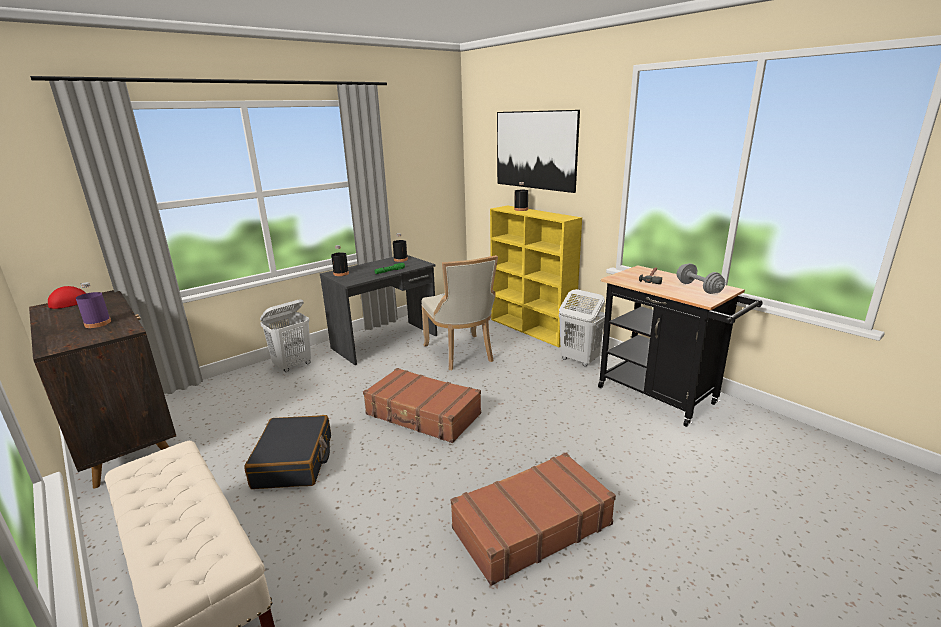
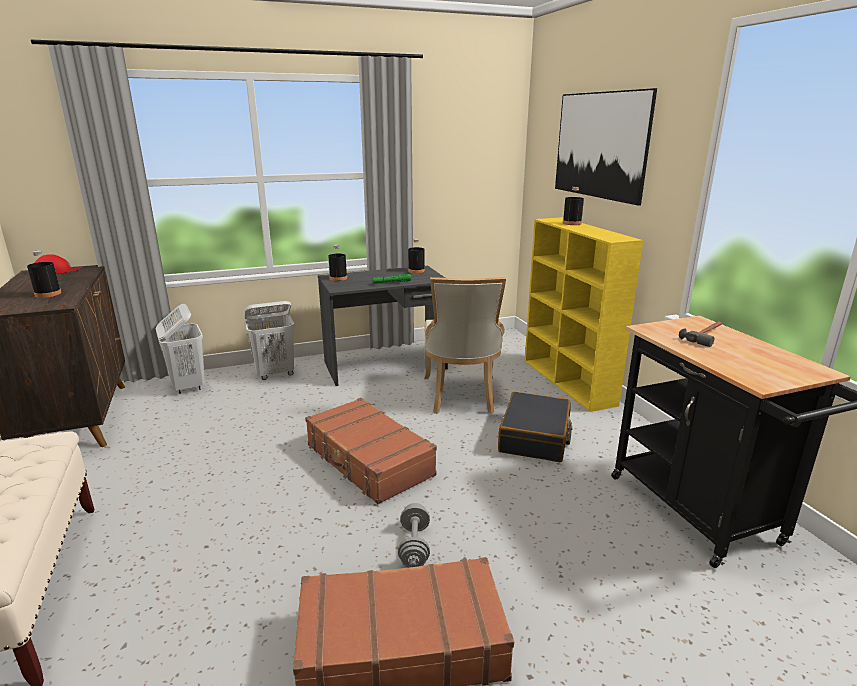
camera: 20 degrees right, 0 degrees up
purple bottle [76,282,111,328] -> black bottle [27,250,62,298]
black suitcase [244,415,331,489] -> black suitcase moved to [498,392,572,462]
white laundry basket [559,289,605,366] -> white laundry basket moved to [156,304,205,394]
grey dumbbell [677,263,725,294] -> grey dumbbell moved to [398,503,430,568]

